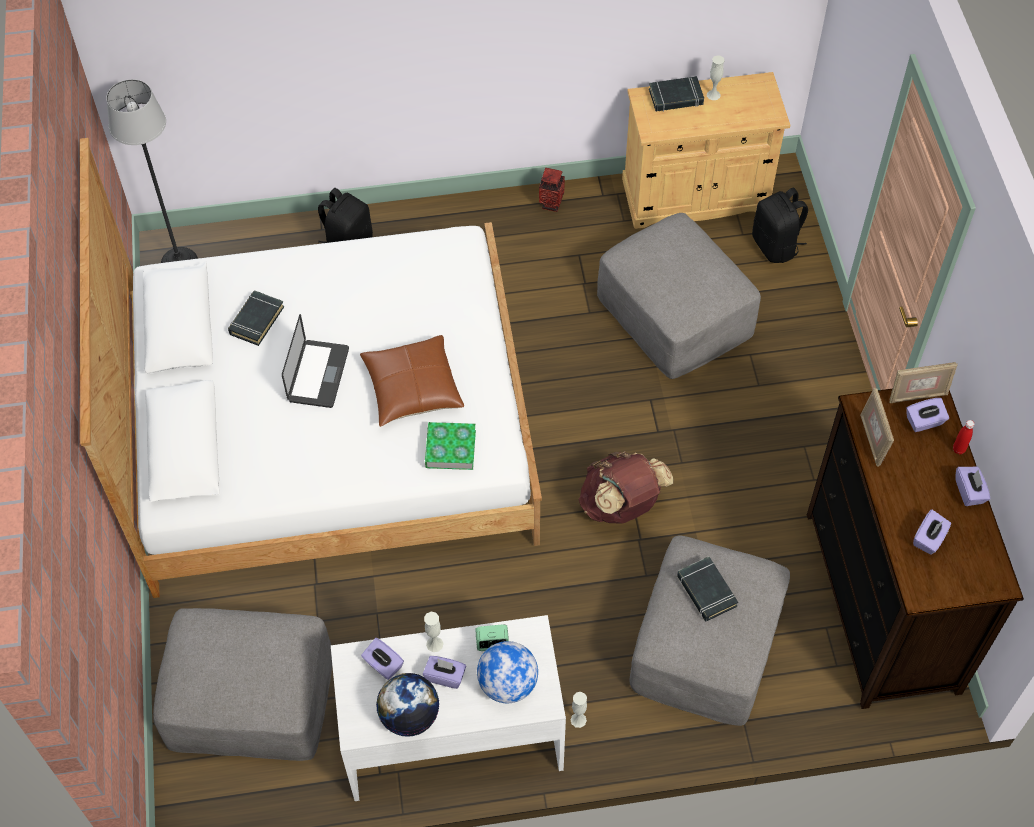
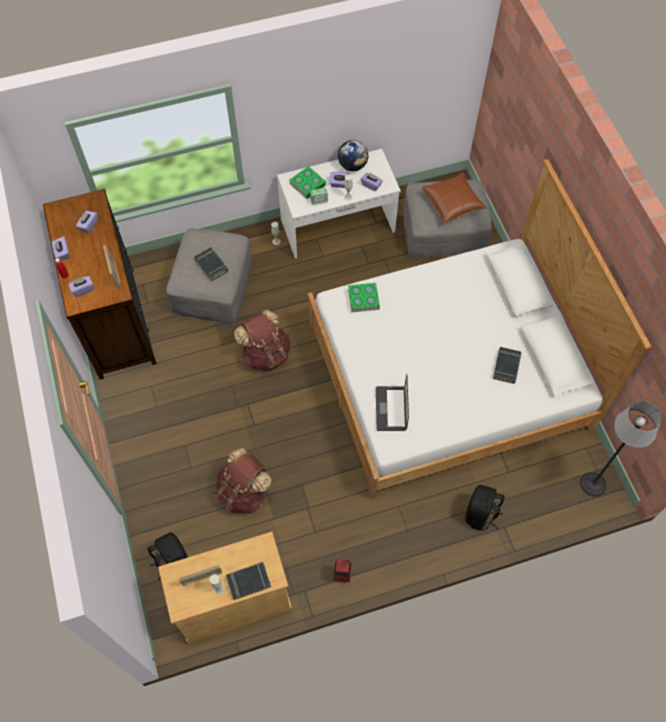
camera: 170 degrees right, 5 degrees up
laptop [282,314,349,408] -> laptop moved to [376,374,409,431]
brown pillow [360,335,464,427] -> brown pillow moved to [422,172,487,224]
globe [477,641,538,703] -> book [290,166,326,199]
grey ottoman [597,213,761,379] -> brown backpack [214,448,271,514]
picture frame [889,362,958,403] -> picture frame moved to [179,565,222,586]

